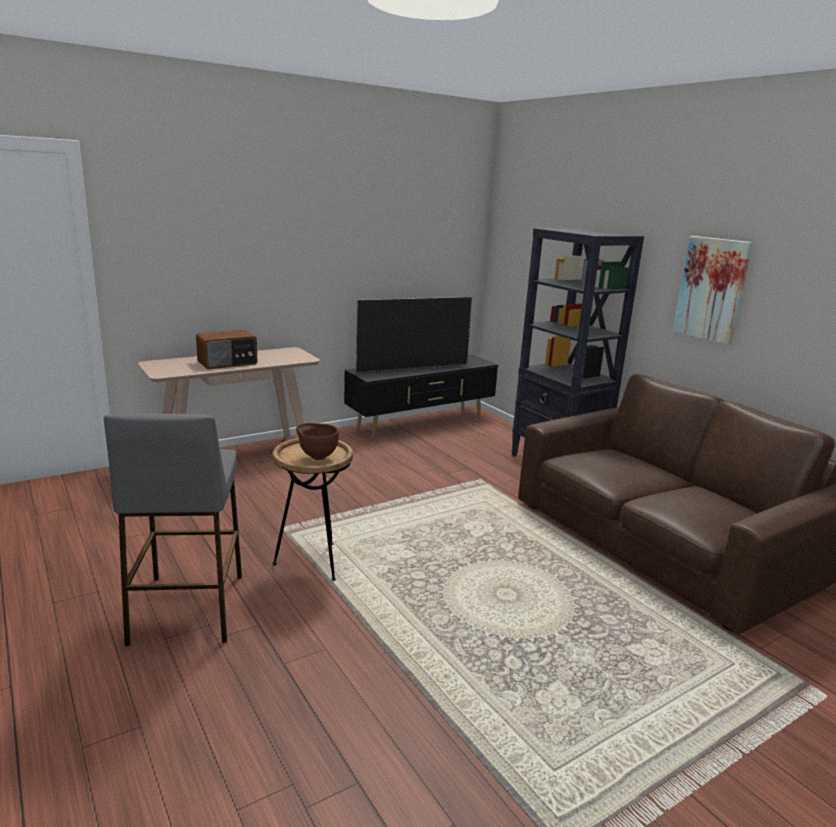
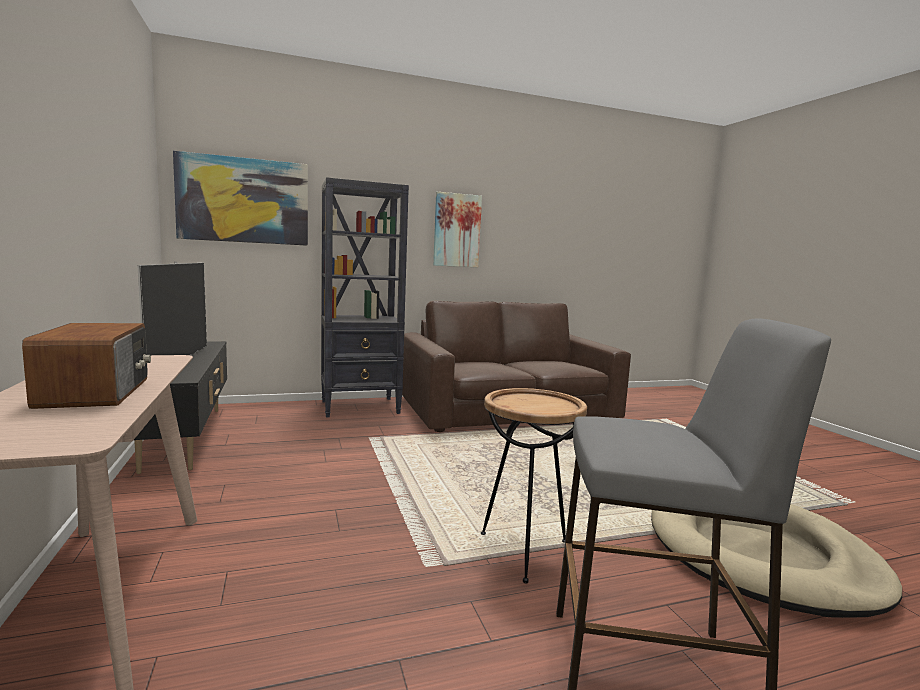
camera: 75 degrees left, 10 degrees down
brown bowl [296,423,339,460] -> none
none -> picture [173,151,308,246]
none -> beige dog bed [651,504,902,618]

